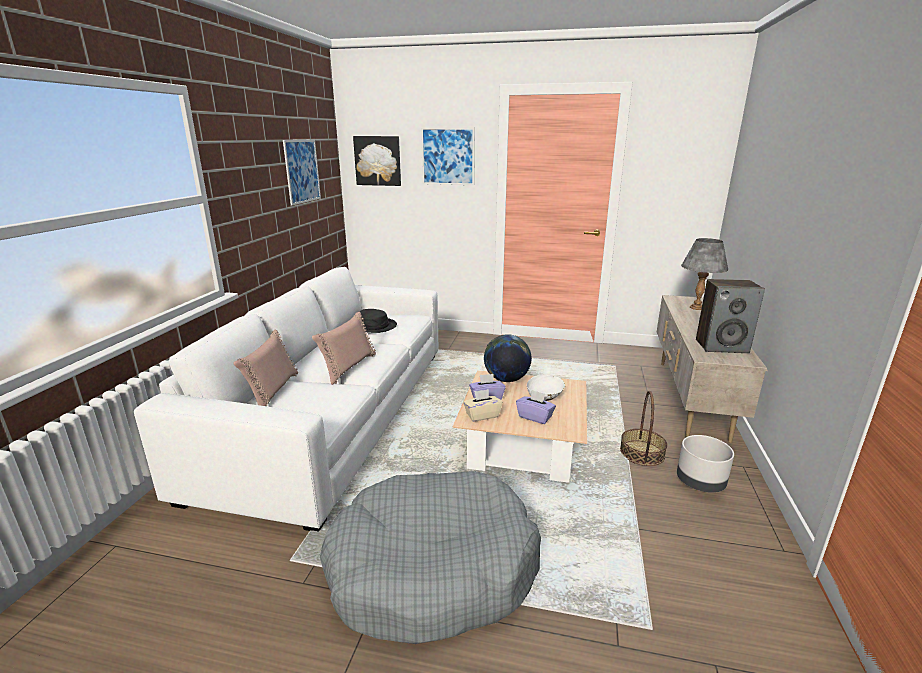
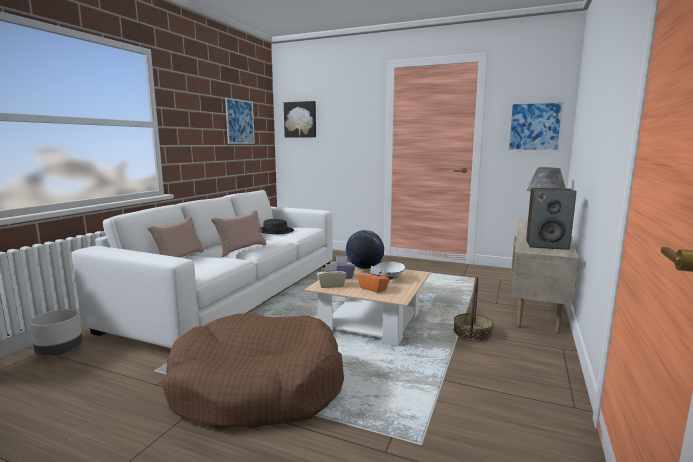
camera: 10 degrees right, 10 degrees down
grey dog bed [320,471,541,644] -> brown dog bed [162,313,344,429]
picture [421,127,475,185] -> picture moved to [507,101,564,151]
purple tissue box [516,390,556,424] -> orange tissue box [357,266,390,293]
grey planter [677,435,734,493] -> grey planter moved to [29,309,83,355]

